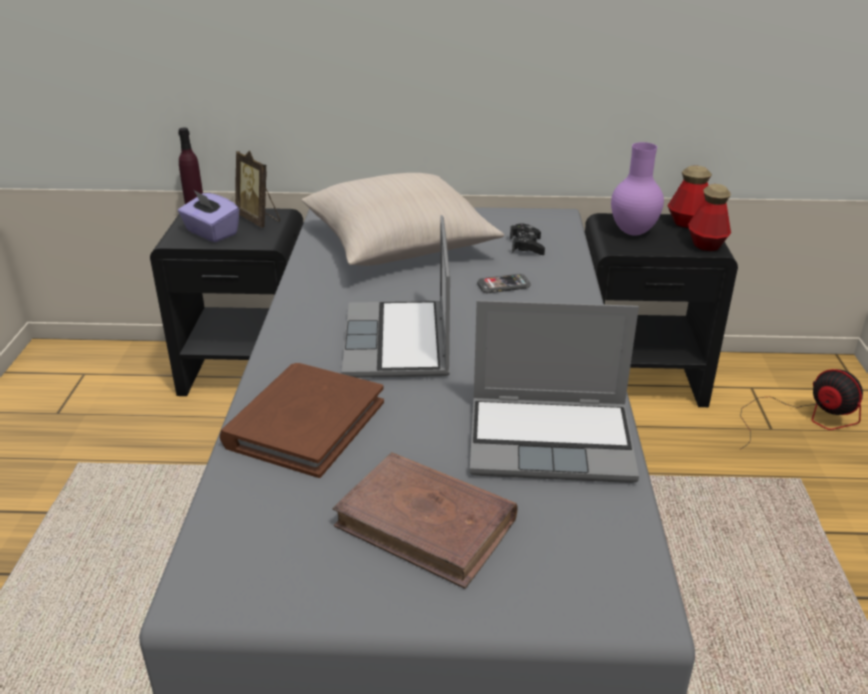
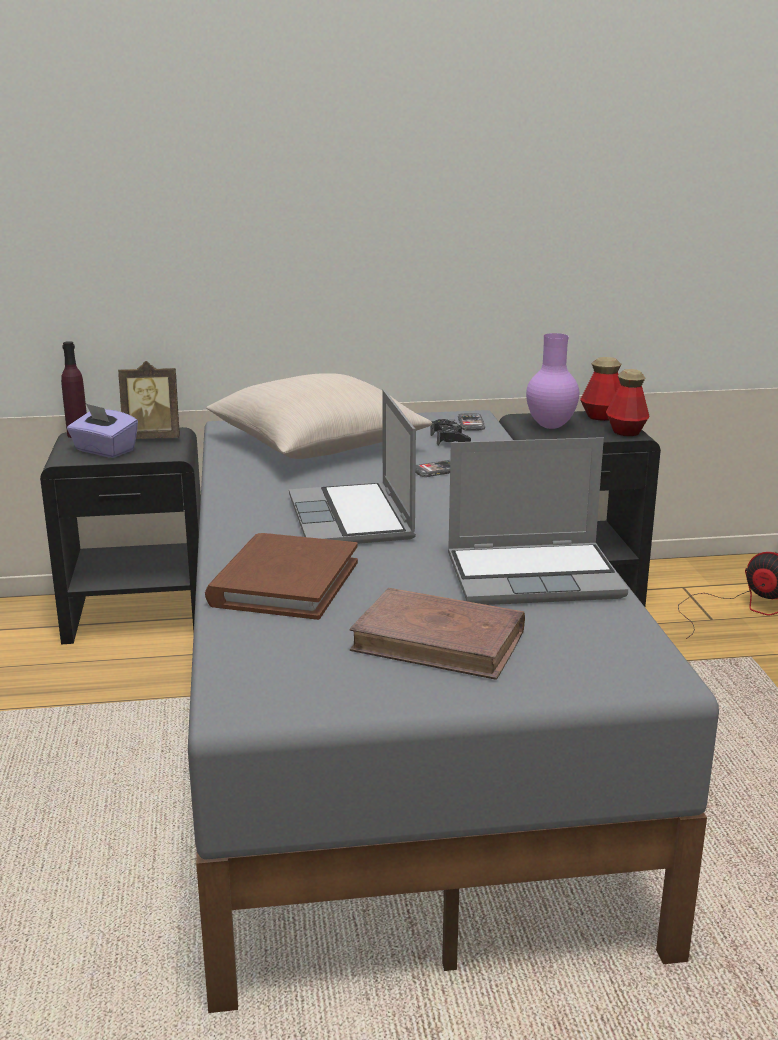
camera: 10 degrees left, 10 degrees down
picture frame [235,151,280,228] -> picture frame turned 45 degrees counterclockwise [118,361,180,439]
none -> phone [458,413,485,430]

